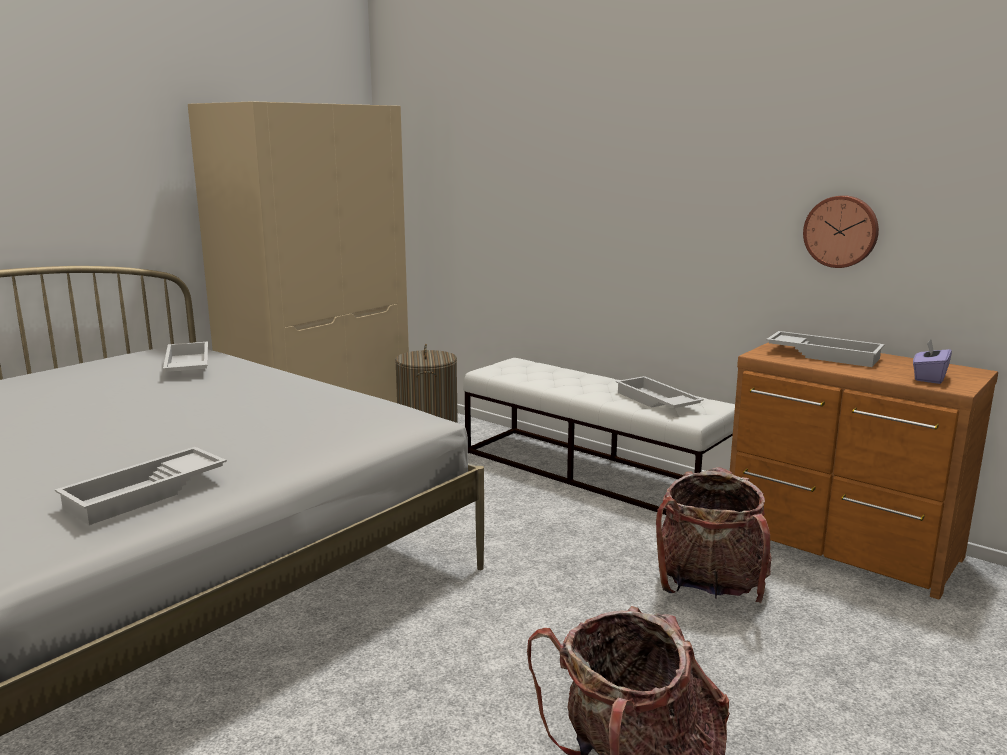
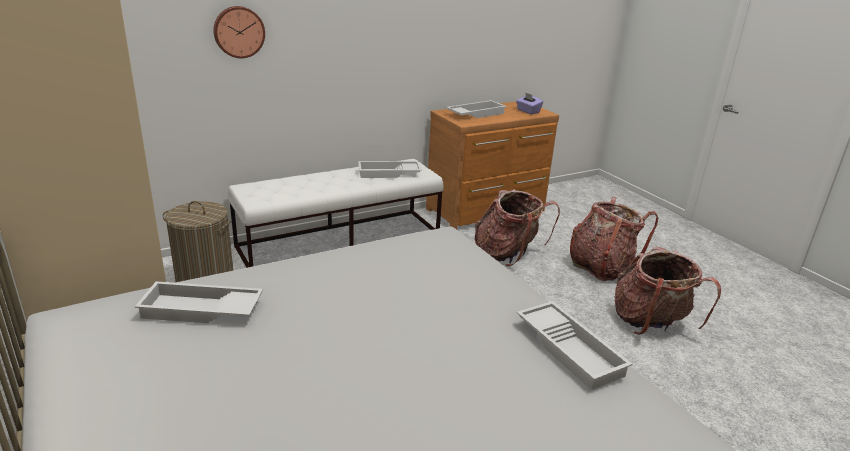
camera: 70 degrees left, 10 degrees up
wall clock [803,195,879,268] -> wall clock moved to [213,6,265,58]
none -> backpack [570,197,658,281]

